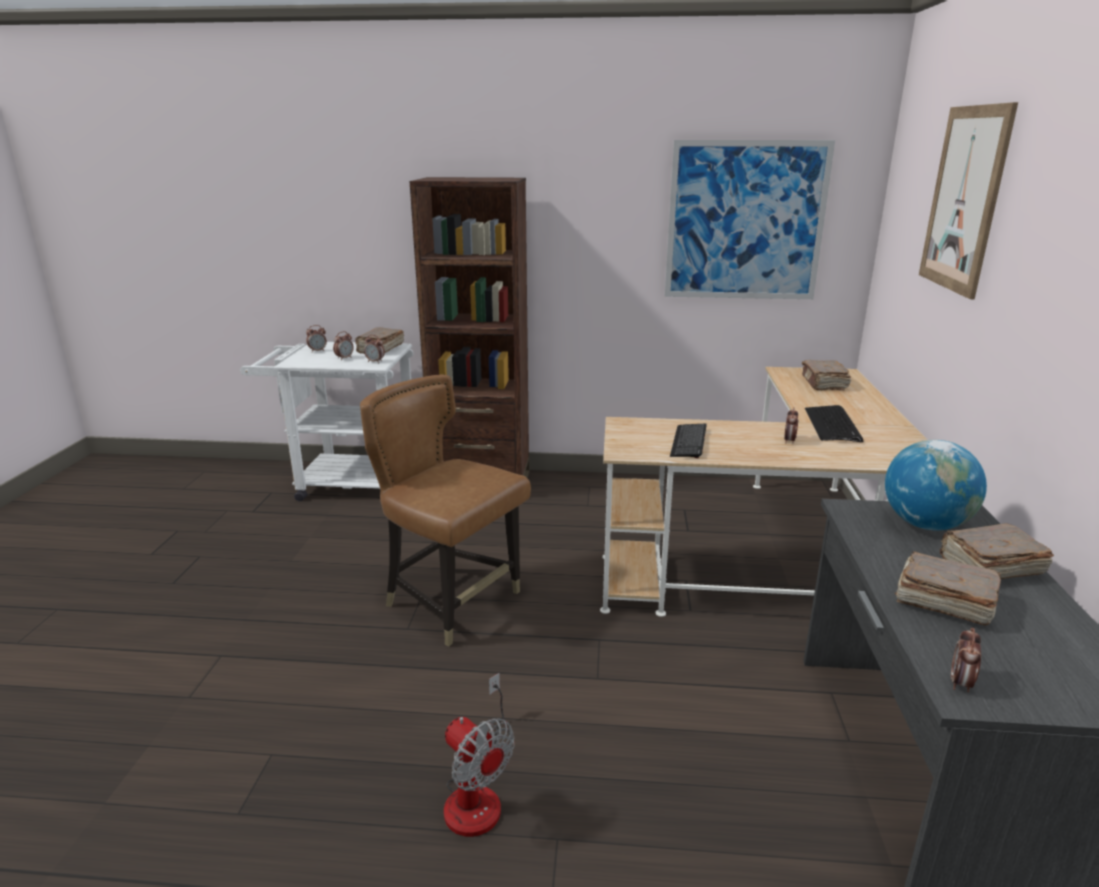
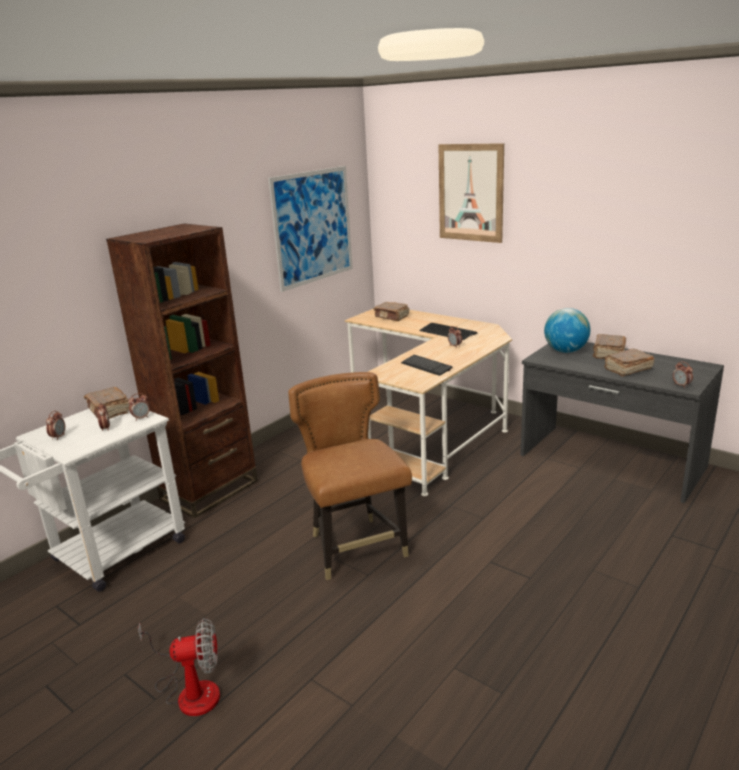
camera: 55 degrees left, 0 degrees up
brown chair [360,374,531,647] -> brown chair turned 90 degrees clockwise [288,372,412,580]
fan [444,673,515,837] -> fan moved to [138,618,220,716]

